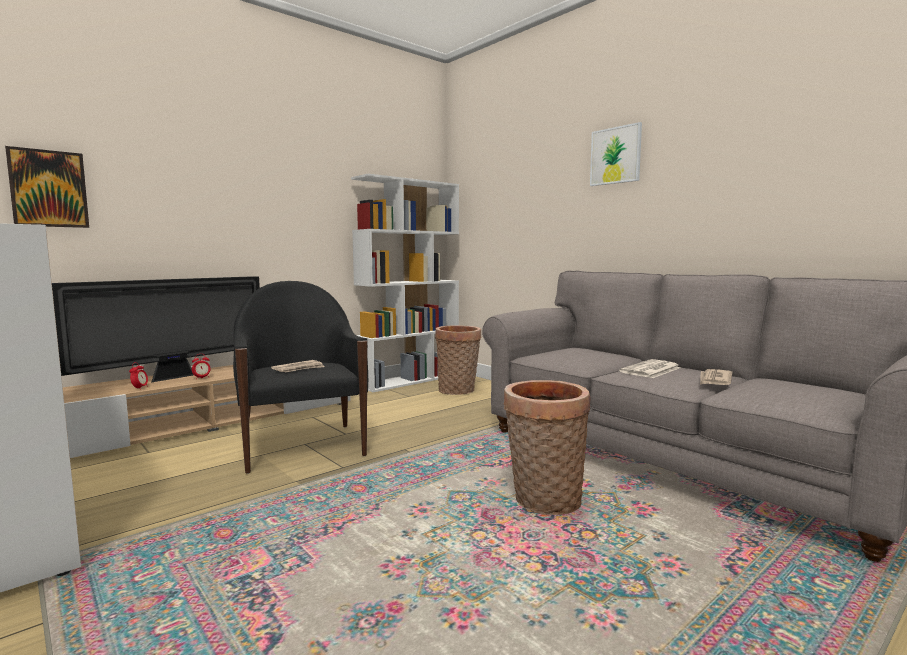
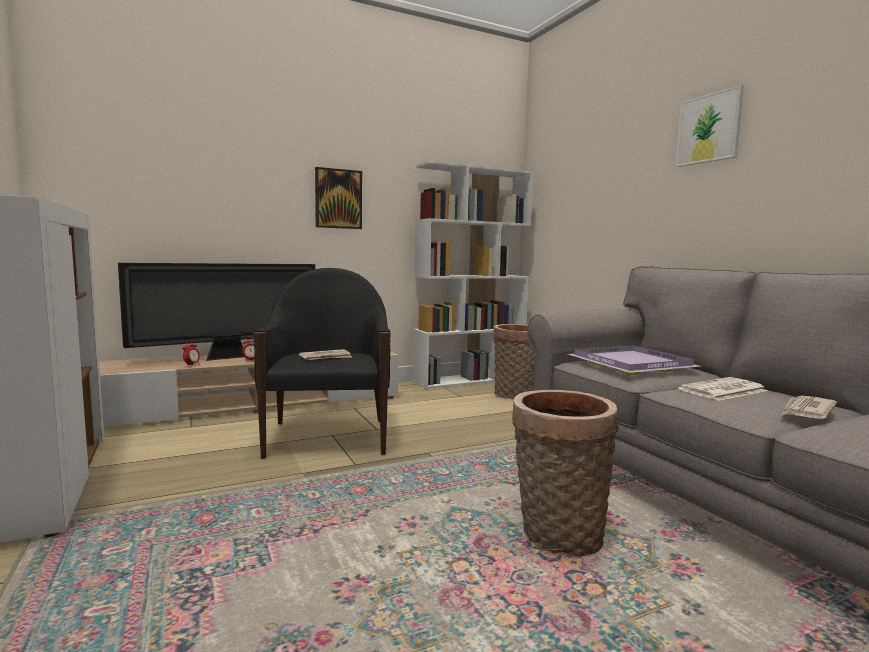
camera: 15 degrees right, 0 degrees up
picture [5,146,89,228] -> picture moved to [315,167,362,229]
none -> purple tray [568,345,701,375]

